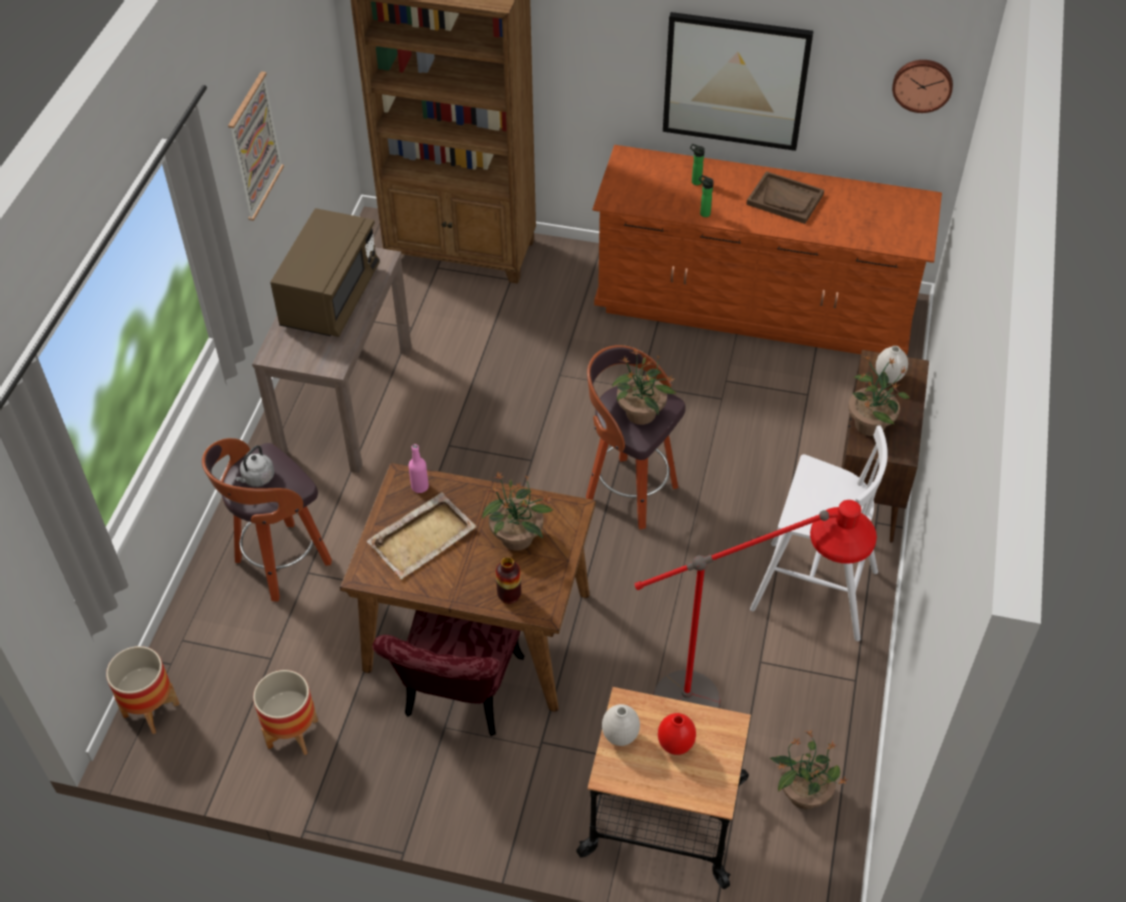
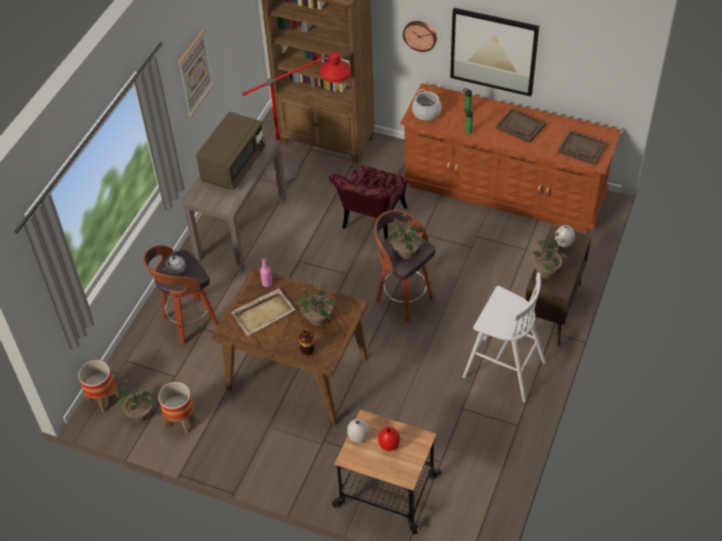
camera: 10 degrees right, 0 degrees up
red chair [373,610,525,736] -> red chair moved to [329,165,408,239]
red floor lamp [635,500,877,708] -> red floor lamp moved to [242,52,351,184]
potted plant [770,729,849,810] -> potted plant moved to [113,376,156,422]
wall clock [892,60,953,113] -> wall clock moved to [403,21,437,52]
none -> cooking pot [412,89,441,121]
none -> brown tray [558,130,607,165]

